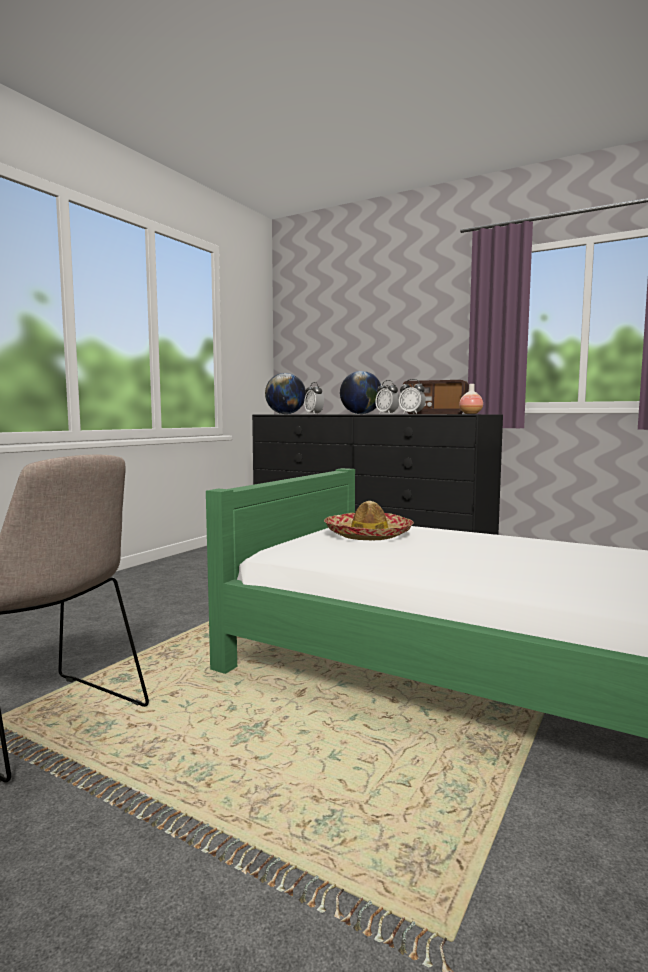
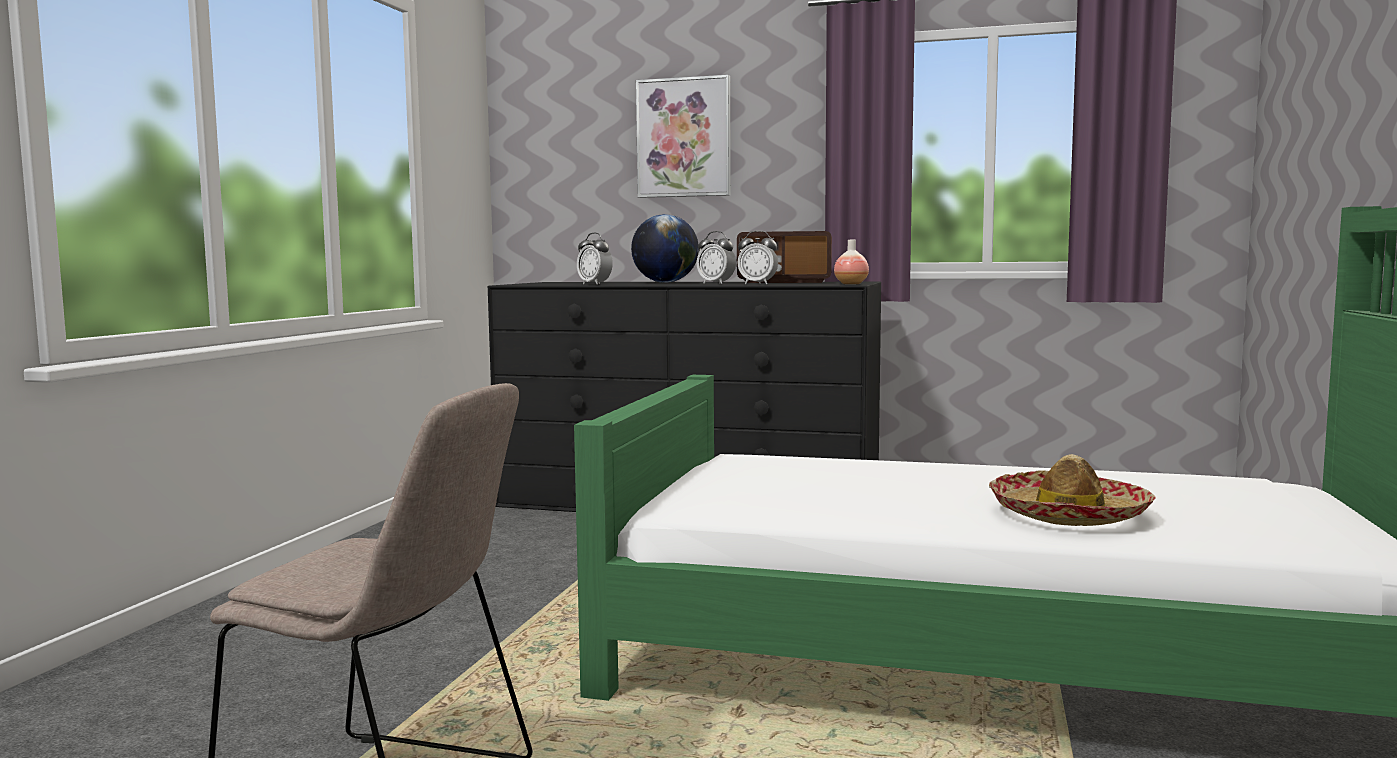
camera: 15 degrees left, 0 degrees up
globe [265,373,306,414] -> none
hat [324,501,414,540] -> hat moved to [989,454,1156,526]
none -> picture [636,75,731,198]

